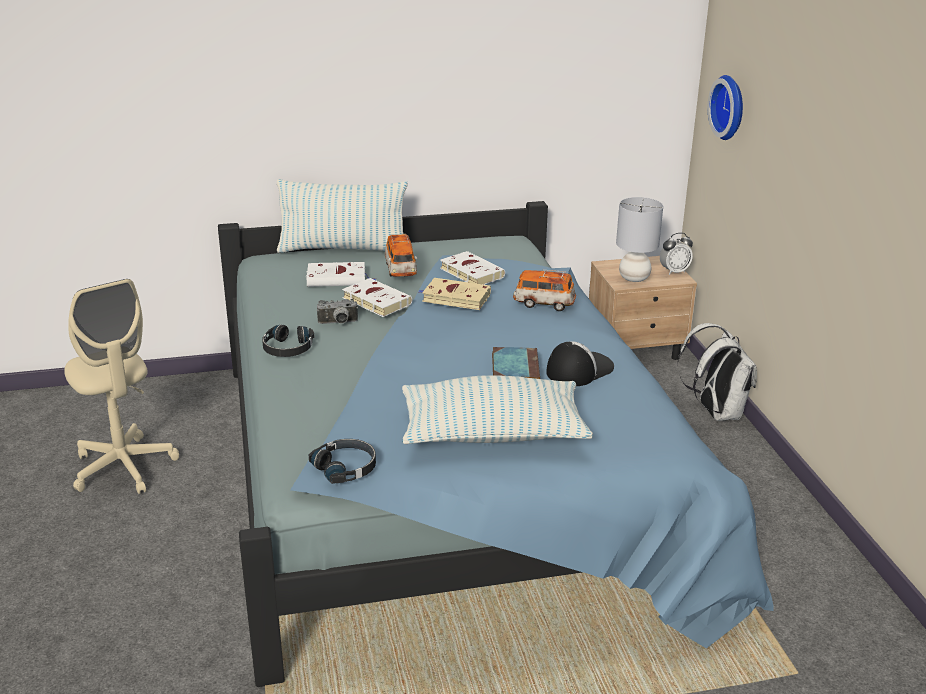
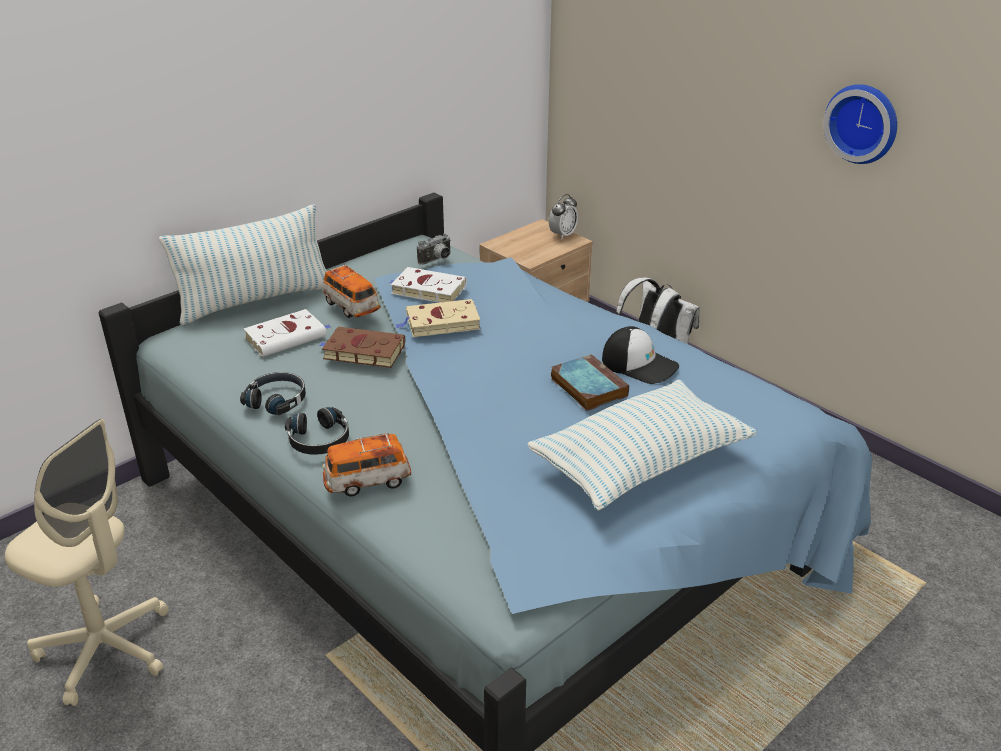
camera: 30 degrees left, 5 degrees up
black headphones [309,439,376,484] -> black headphones moved to [240,372,306,415]
camera [317,299,358,324] -> camera moved to [417,233,450,265]
white book [342,278,412,317] -> brown book [318,327,405,368]
toy car [513,270,576,311] -> toy car moved to [322,432,411,497]
cap [546,341,614,386] -> cap turned 105 degrees clockwise [602,326,679,384]
grey table lamp [616,197,663,282] -> none
wall clock [708,75,743,140] -> wall clock moved to [823,84,897,164]

